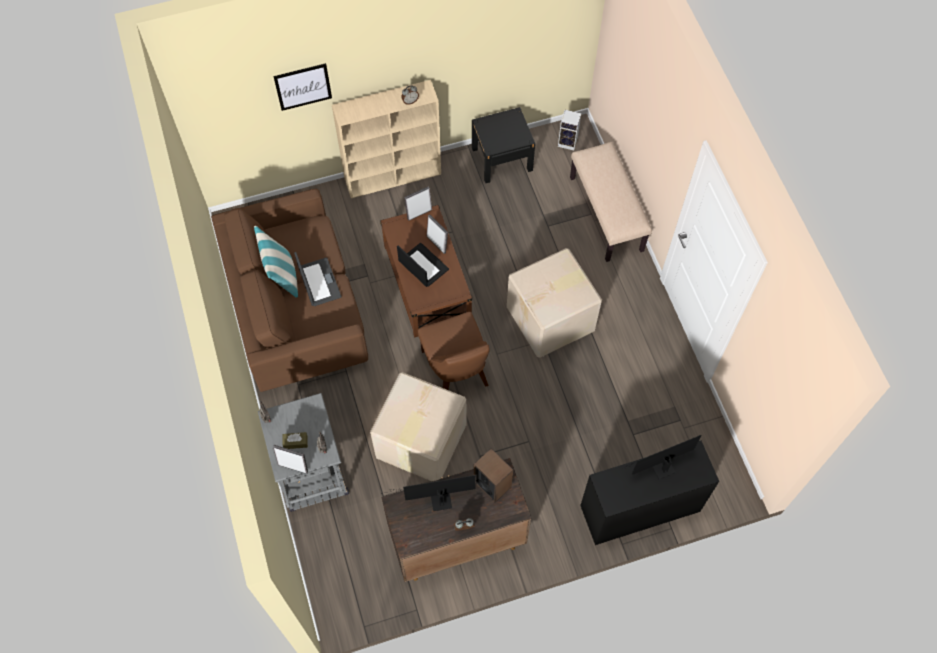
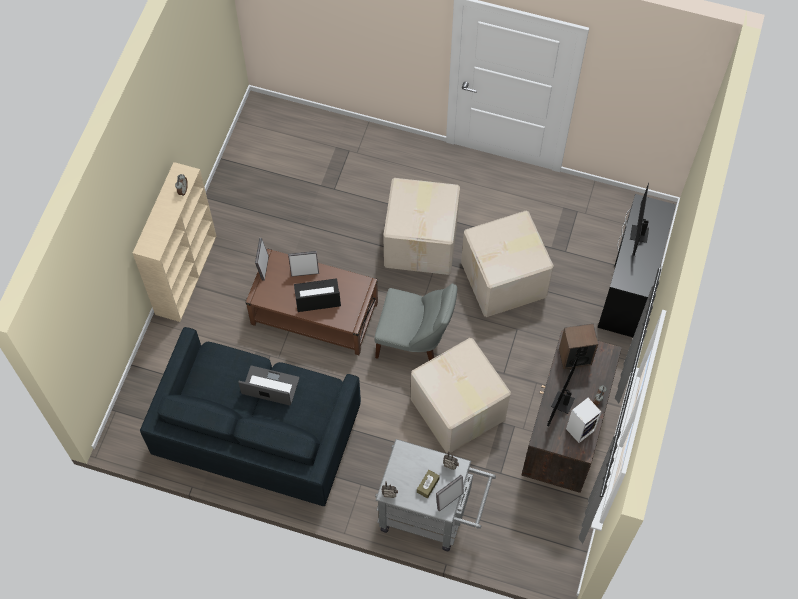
camera: 55 degrees left, 0 degrees up
brown sofa [211,189,368,392] -> blue sofa [140,327,361,506]
pillow [254,226,298,298] -> none
picture [273,63,332,111] -> none
brown chair [418,312,490,390] -> grey chair [375,283,457,361]
black nightstand [472,107,535,183] -> none
speaker [558,110,581,150] -> speaker moved to [566,398,601,443]
beige bench [570,142,652,262] -> none
none -> cardboard box [461,211,554,317]

